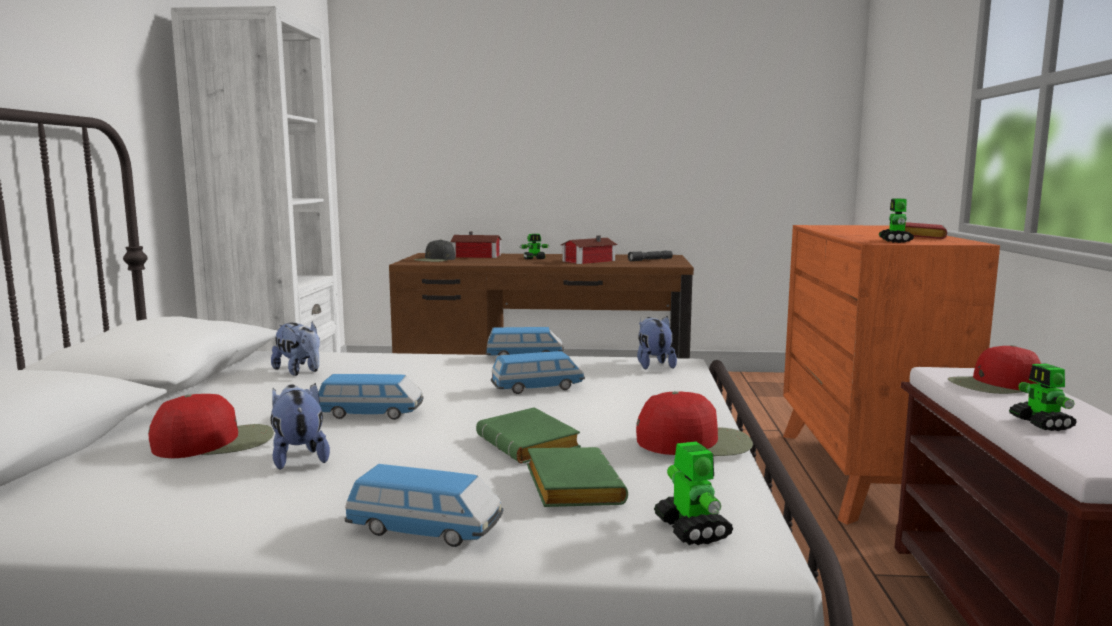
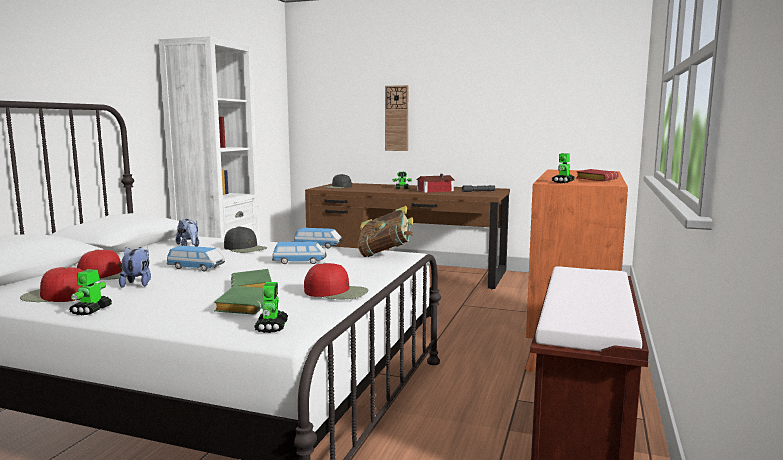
camera: 15 degrees right, 0 degrees up
toy car [345,464,503,547] -> none
toy house [450,231,502,258] -> none
plush toy [637,316,677,369] -> book [358,206,413,257]
red cap [948,345,1041,394] -> red cap moved to [20,267,83,302]
toy robot [1009,364,1077,431] -> toy robot moved to [69,269,112,315]
none -> black cap [224,226,267,253]
none -> wall clock [385,85,408,151]

